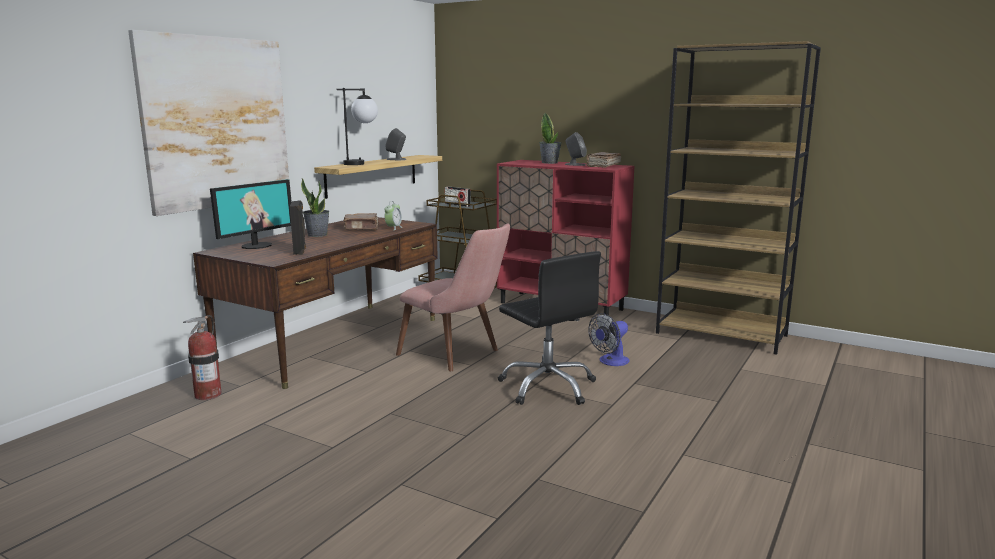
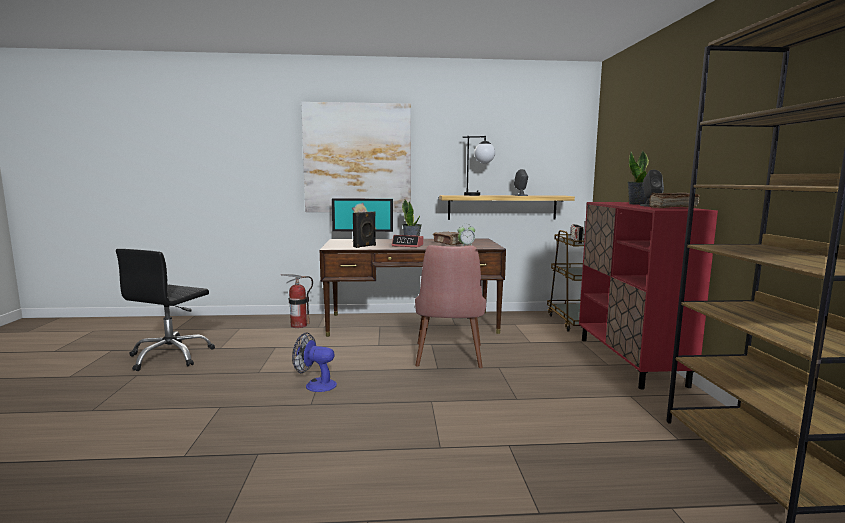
camera: 55 degrees right, 5 degrees down
black office chair [498,251,601,405] -> black office chair moved to [116,249,215,371]
fan [588,313,630,366] -> fan moved to [292,332,337,392]
none -> alarm clock [392,235,424,248]

